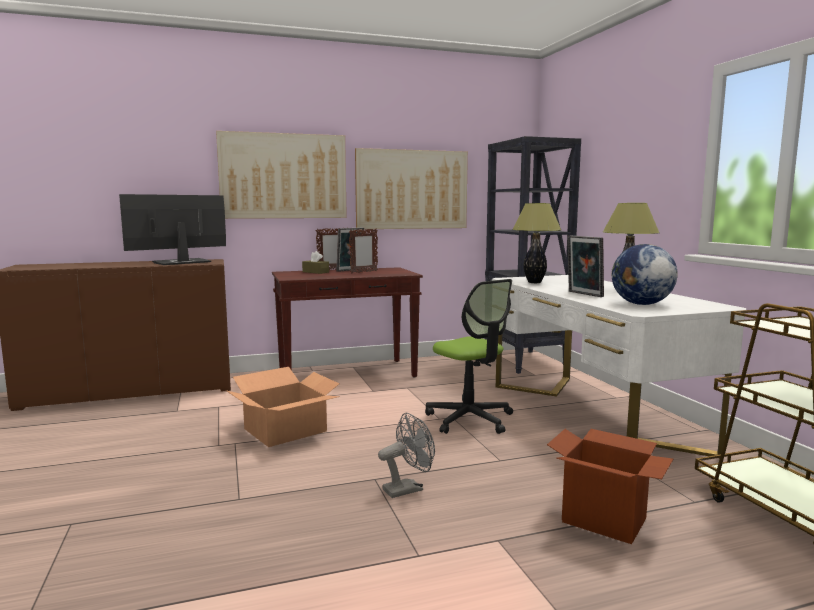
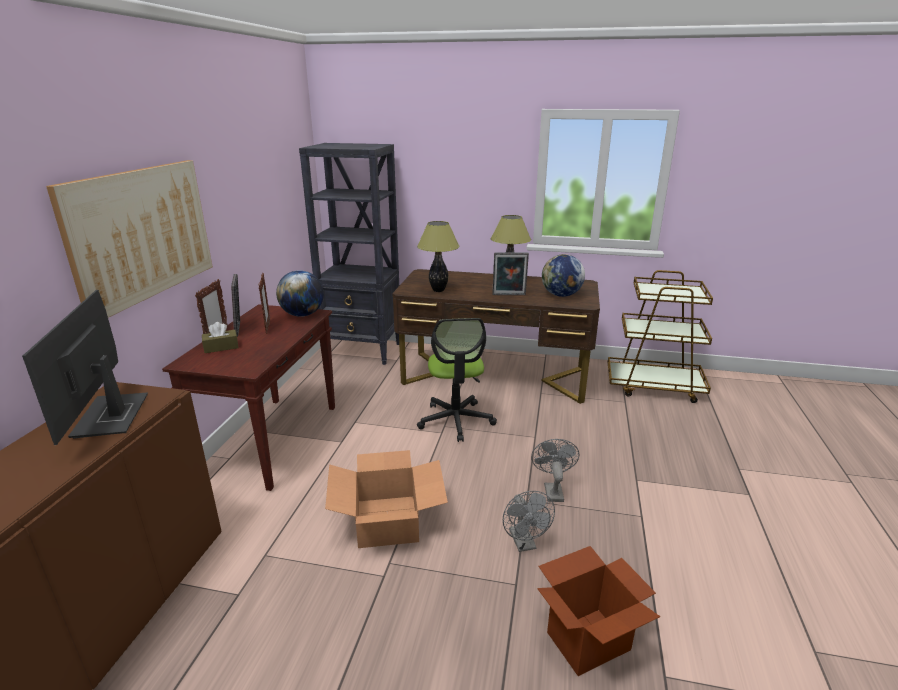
camera: 60 degrees left, 15 degrees up
picture [355,148,468,229] -> none
office chair [425,279,513,434] -> office chair turned 90 degrees clockwise [417,318,497,442]
white desk [492,275,746,456] -> brown desk [392,269,600,404]
cardboard box [547,429,673,544] -> cardboard box moved to [537,546,660,676]
none -> globe [276,270,324,317]
none -> grey fan [503,491,555,552]

